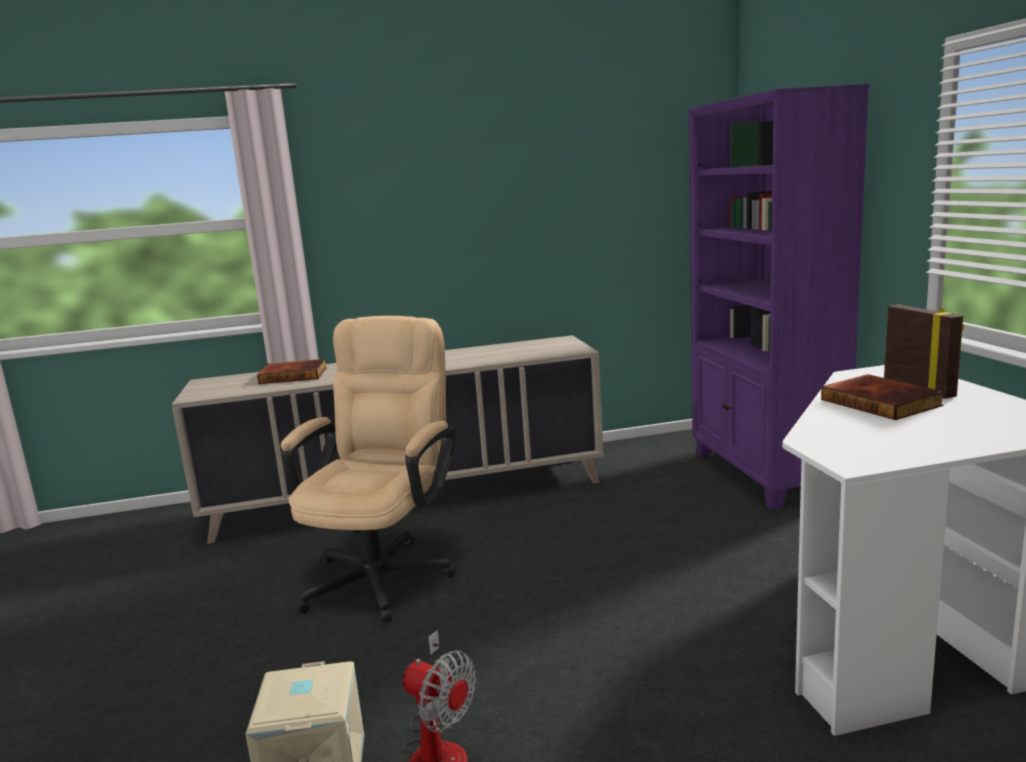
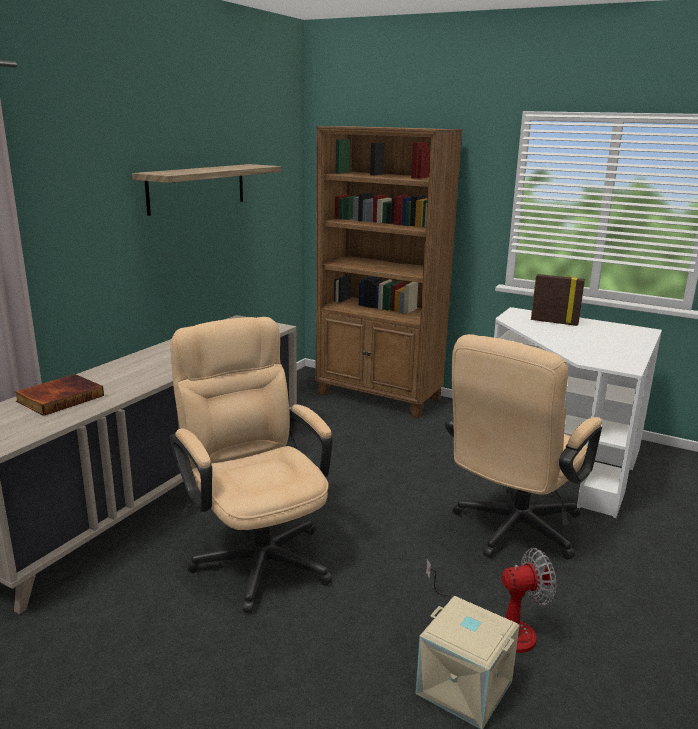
camera: 50 degrees left, 5 degrees up
purple bookcase [689,84,869,511] -> brown bookcase [315,126,462,418]
book [821,374,944,420] -> none
none -> shelf [132,164,281,216]
none -> beige office chair [445,334,602,560]

